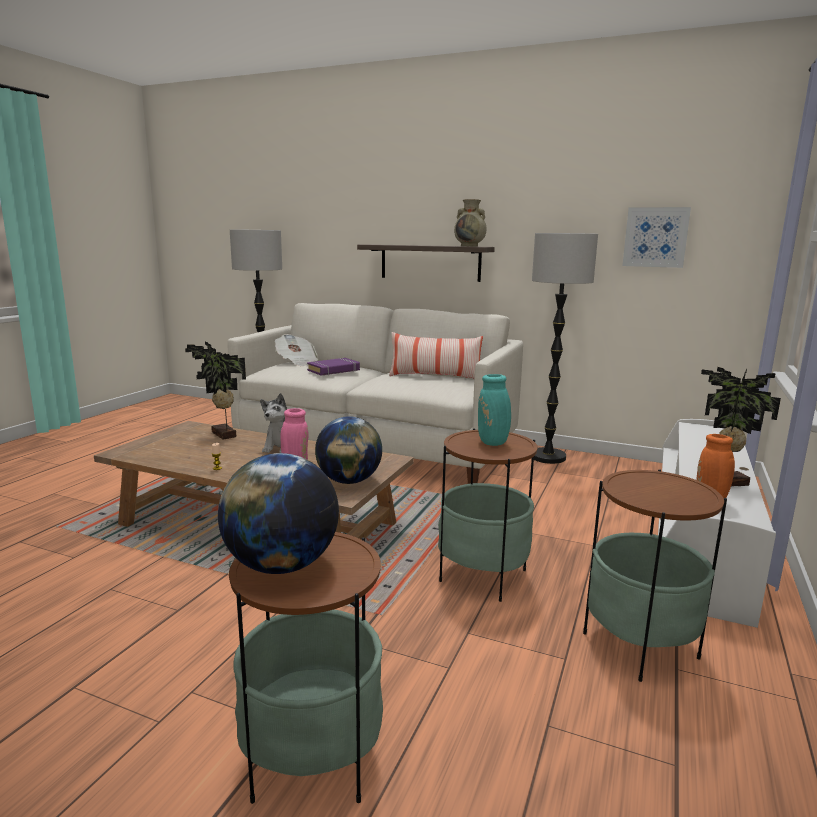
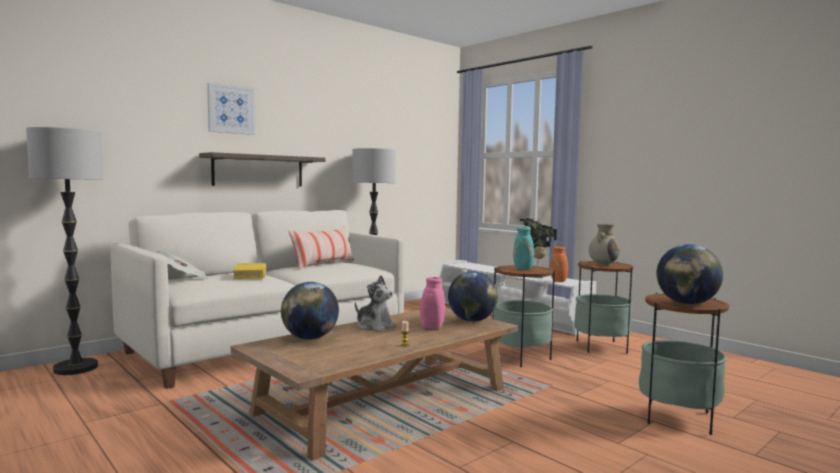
camera: 65 degrees left, 10 degrees down
potted plant [185,341,246,440] -> globe [281,282,339,340]
purple book [307,358,360,376] -> yellow book [233,263,267,279]
beige vase [454,199,486,246] -> beige vase moved to [589,224,620,266]
picture [622,207,691,268] -> picture moved to [207,83,255,135]

